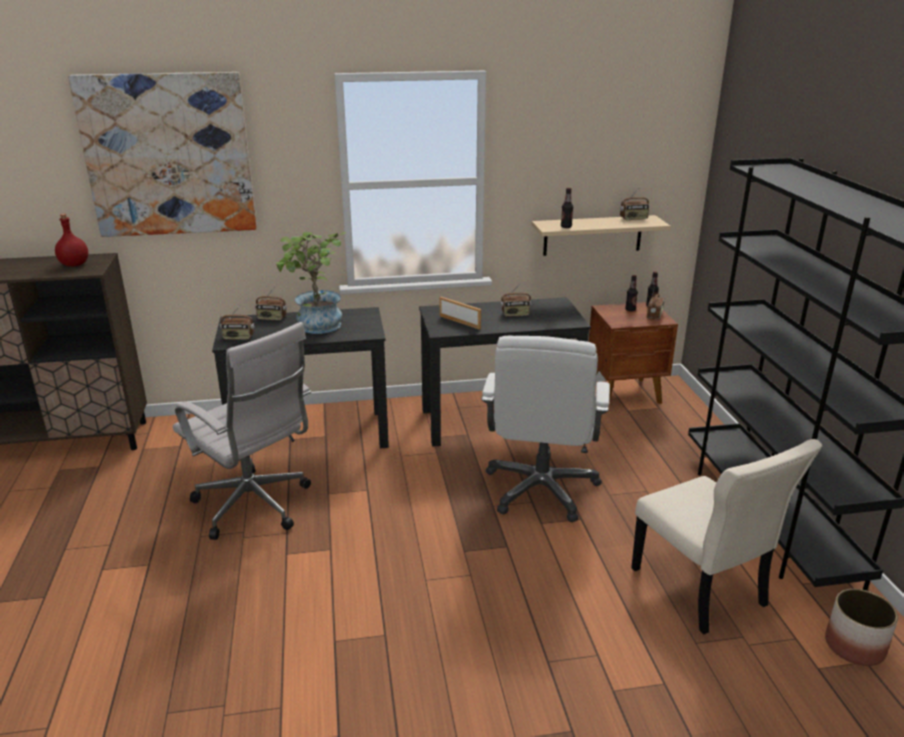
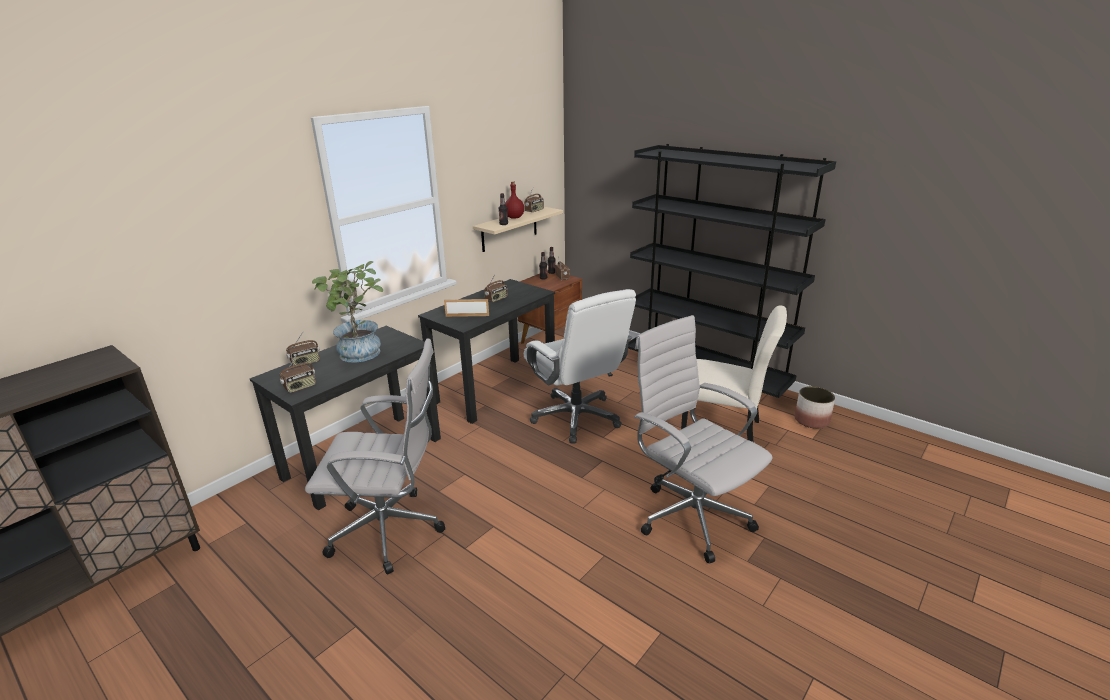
camera: 40 degrees left, 0 degrees up
red bottle [55,214,88,267] -> red bottle moved to [505,181,524,219]
picture [68,72,257,237] -> none
none -> white office chair [634,315,773,564]

